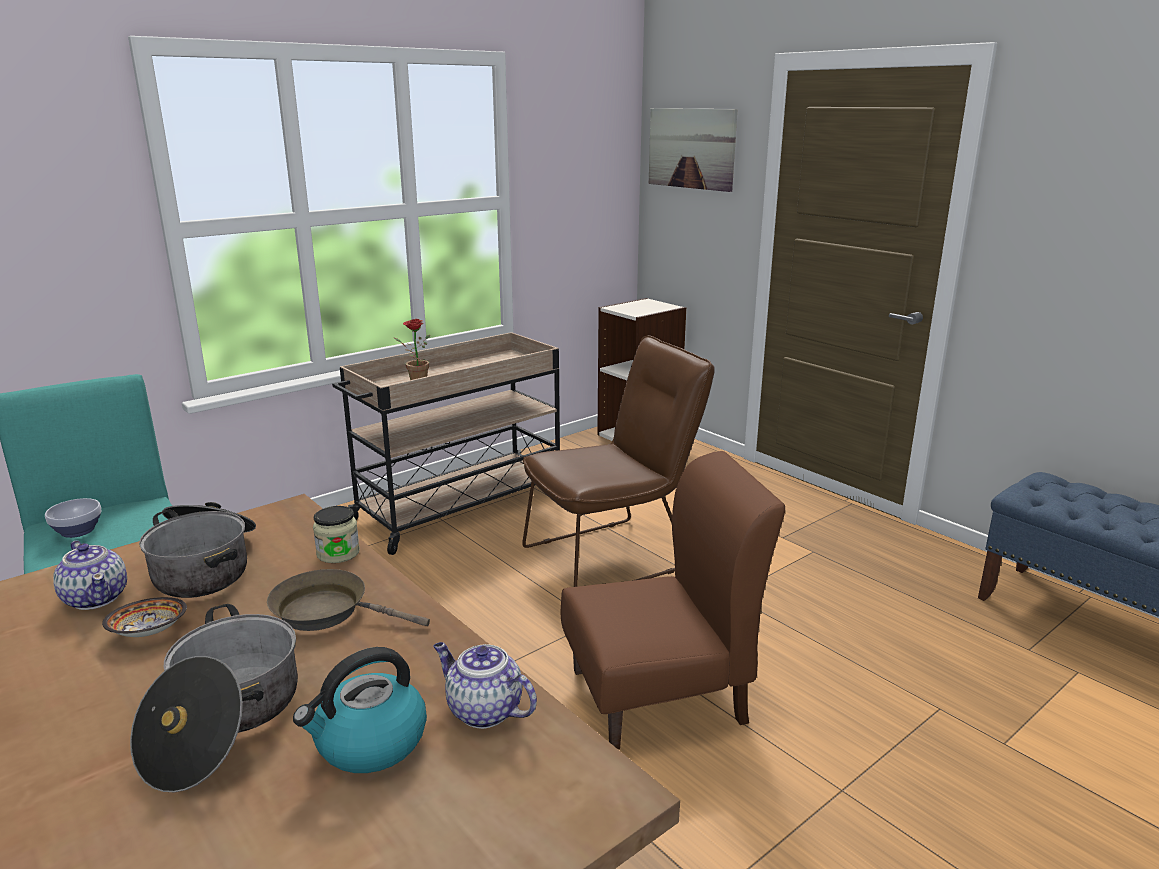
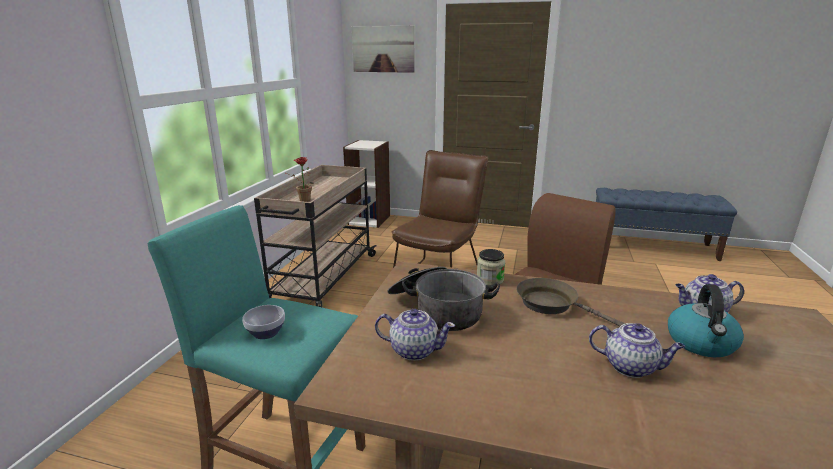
camera: 35 degrees left, 0 degrees up
bowl [102,597,187,637] -> none
cooking pot [130,604,298,792] -> teapot [589,323,685,378]
brown frying pan [267,569,430,631] -> brown frying pan turned 60 degrees clockwise [517,278,625,327]

